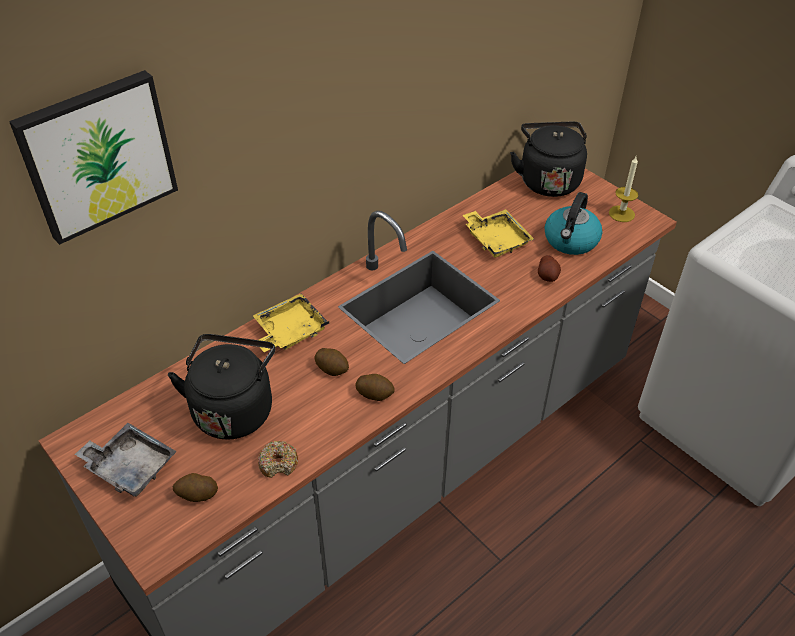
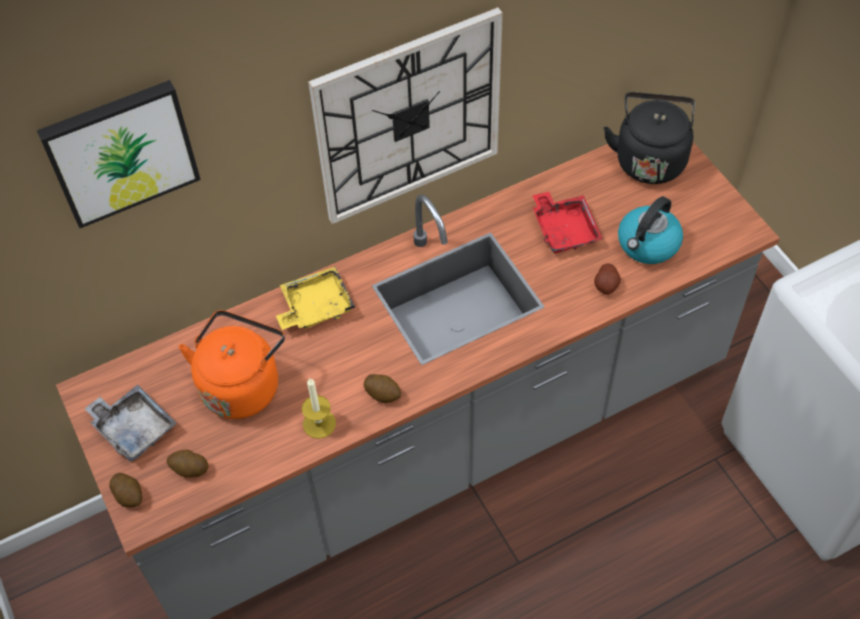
camera: 15 degrees right, 10 degrees up
black kettle [168,334,275,440] -> orange kettle [179,310,285,419]
donut [258,441,298,478] -> none
potato [314,348,349,376] -> potato moved to [109,473,142,507]
yellow tray [462,209,534,258] -> red tray [533,192,603,253]
candle [609,157,638,222] -> candle moved to [302,378,336,439]
none -> wall clock [308,7,503,224]

